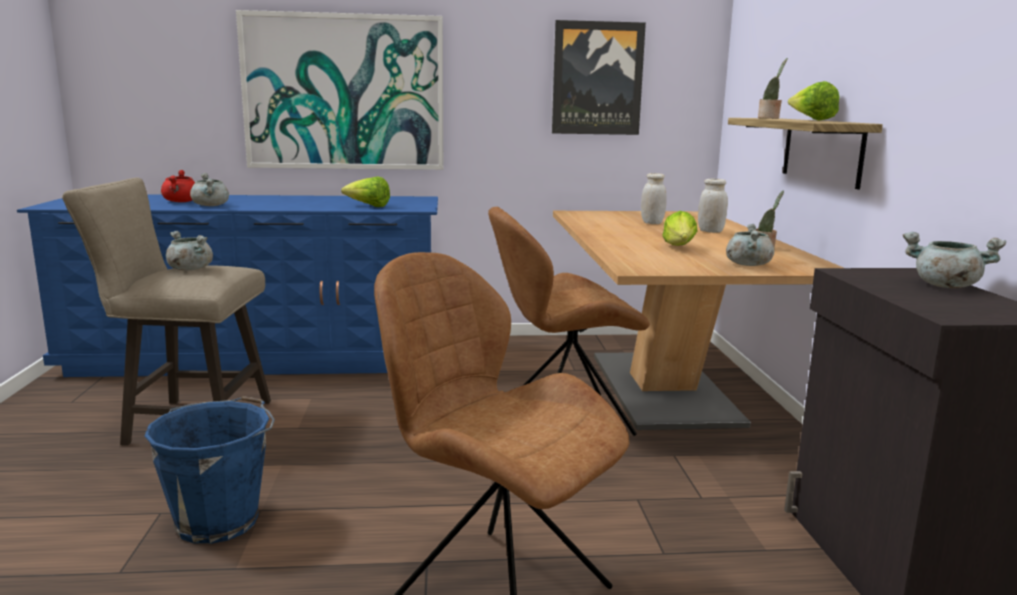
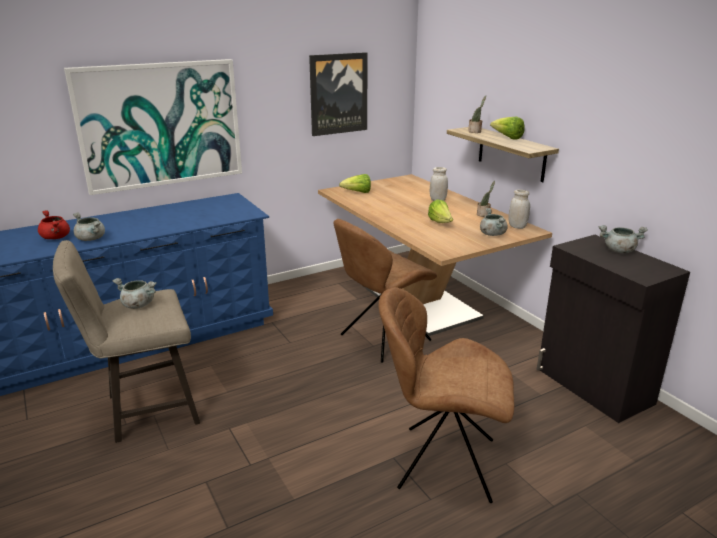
camera: 25 degrees left, 10 degrees up
blue bucket [145,396,275,544] -> none
lettuce [341,176,390,207] -> lettuce moved to [339,174,371,193]
white jar [641,173,667,224] -> white jar moved to [508,190,530,229]

